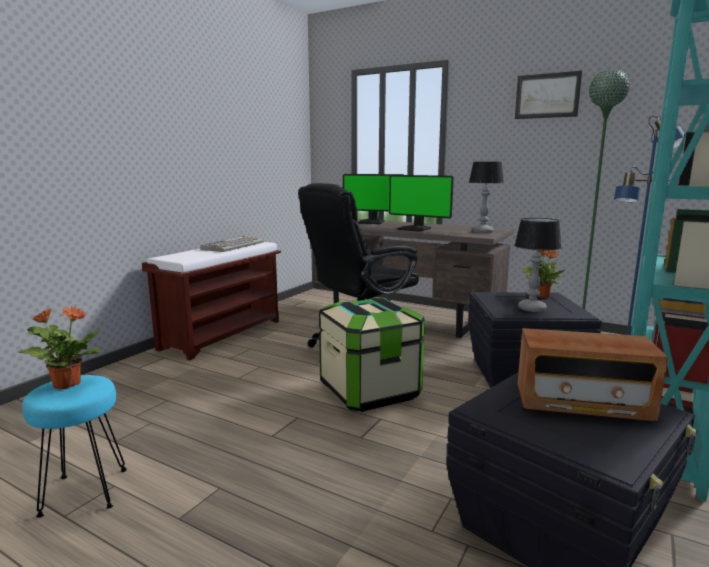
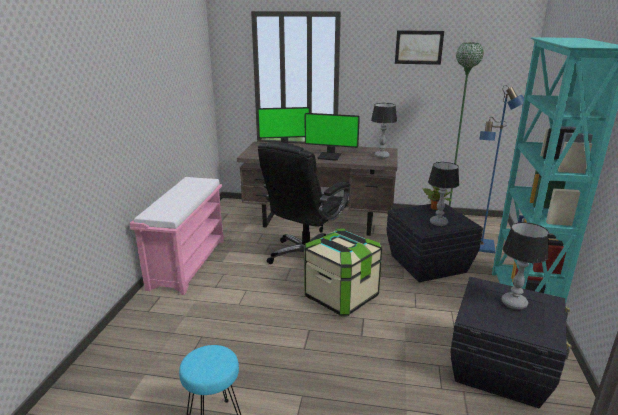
camera: 20 degrees left, 10 degrees up
potted plant [18,306,102,389] -> none
brown bench [142,242,281,360] -> pink bench [130,177,224,295]
keyboard [200,236,264,252] -> none
radio [518,328,668,421] -> table lamp [502,222,549,309]

